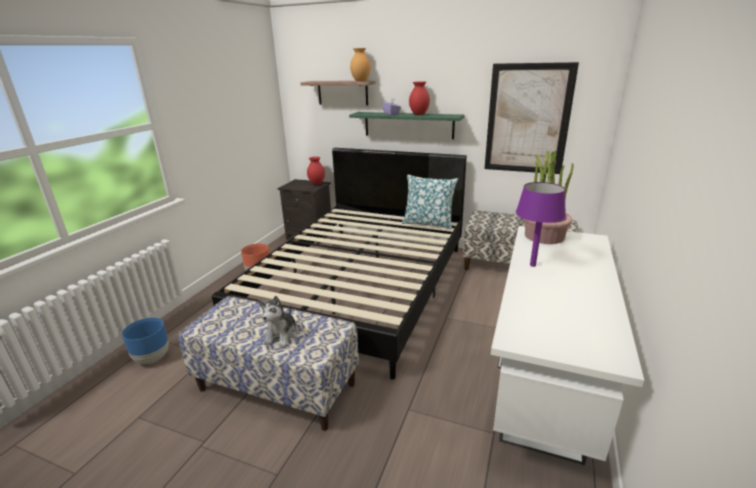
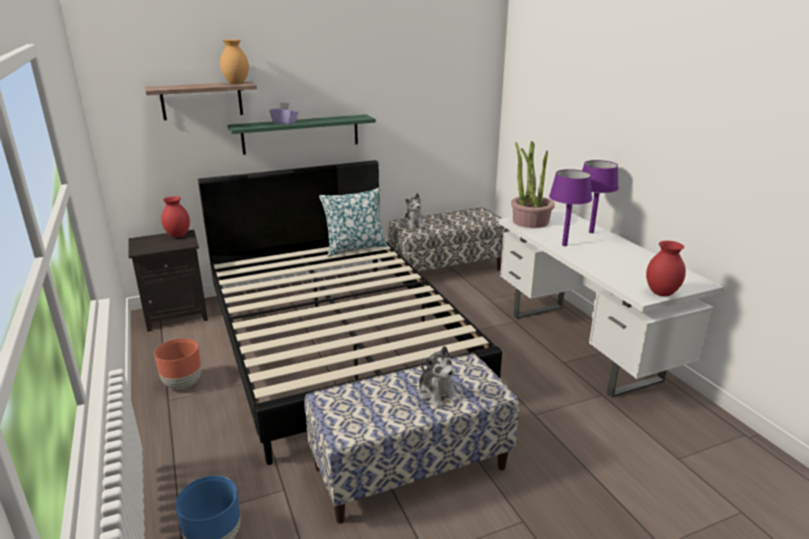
camera: 45 degrees left, 0 degrees up
red vase [409,82,430,115] -> red vase moved to [646,241,686,296]
picture [485,62,579,174] -> none
none -> plush toy [403,193,425,229]
none -> purple table lamp [582,160,619,233]

